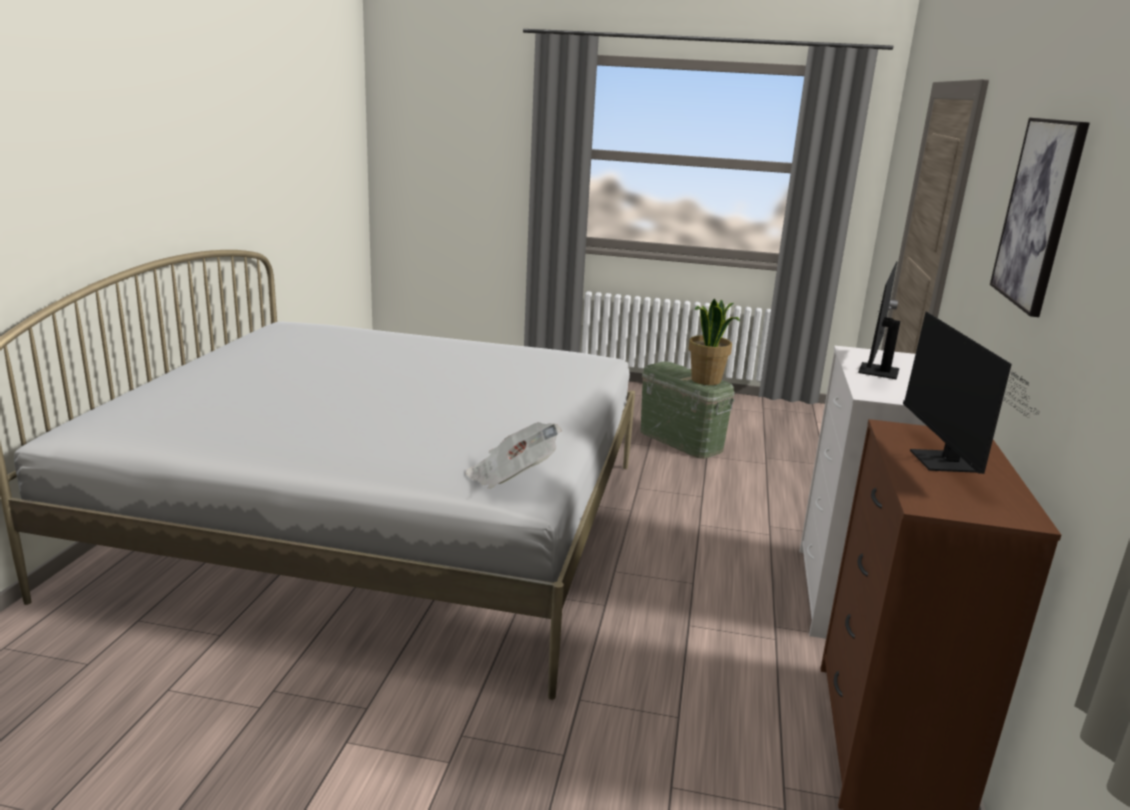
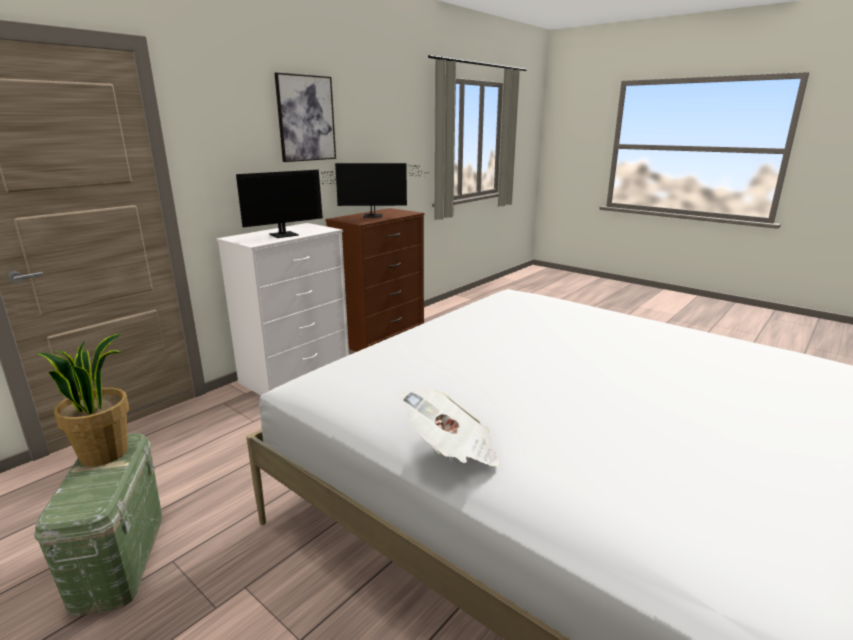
camera: 150 degrees left, 0 degrees up
newspaper [466,422,562,489] -> newspaper moved to [401,389,500,467]
monitor [903,312,1038,474] -> monitor turned 60 degrees clockwise [335,163,430,218]

